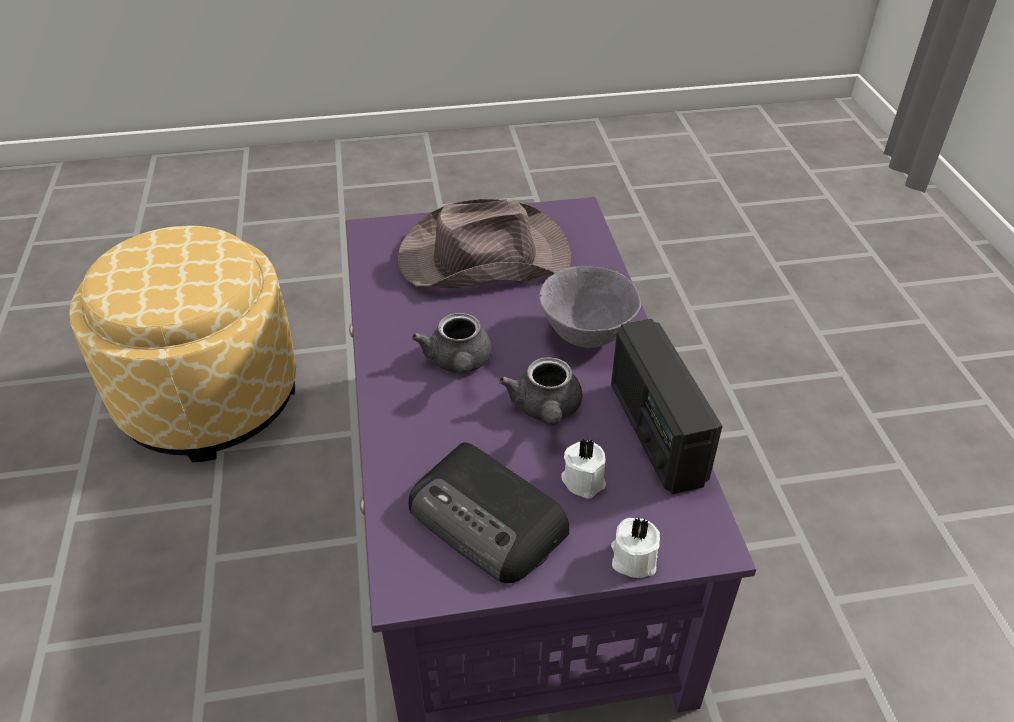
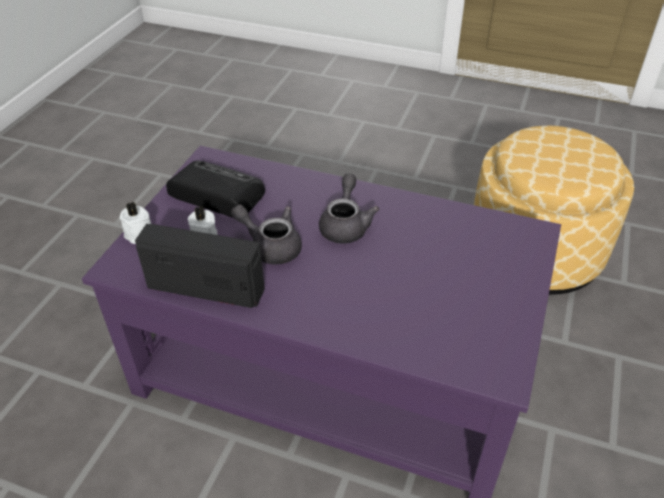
camera: 120 degrees right, 0 degrees up
brown hat [398,199,571,289] -> none
radio [408,442,569,583] -> radio turned 45 degrees clockwise [166,161,265,218]
grey teapot [412,313,492,375] -> grey teapot turned 75 degrees clockwise [319,174,379,244]
grey bowl [539,266,641,348] -> none

